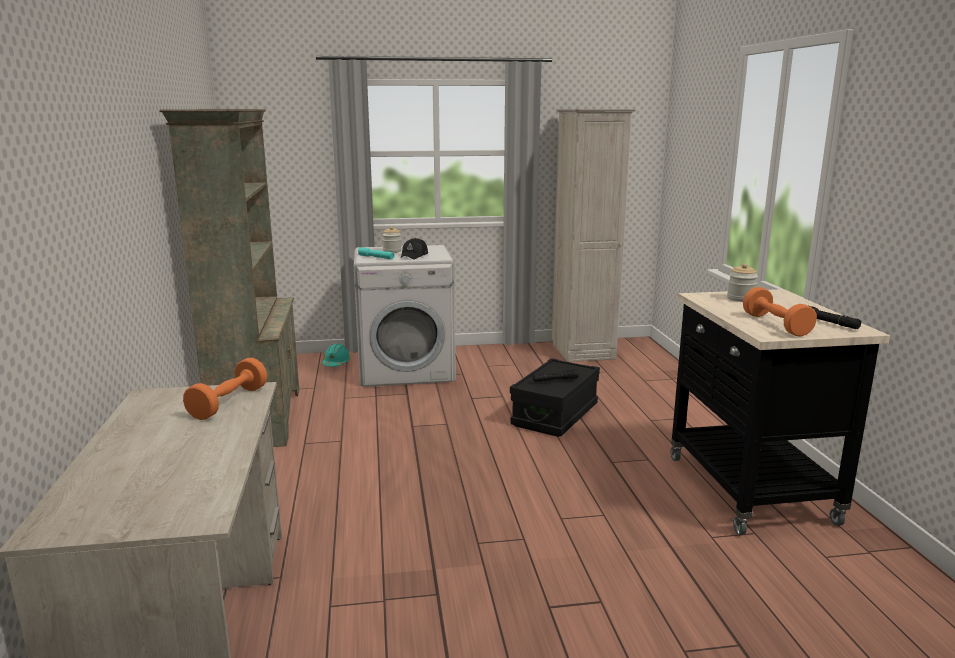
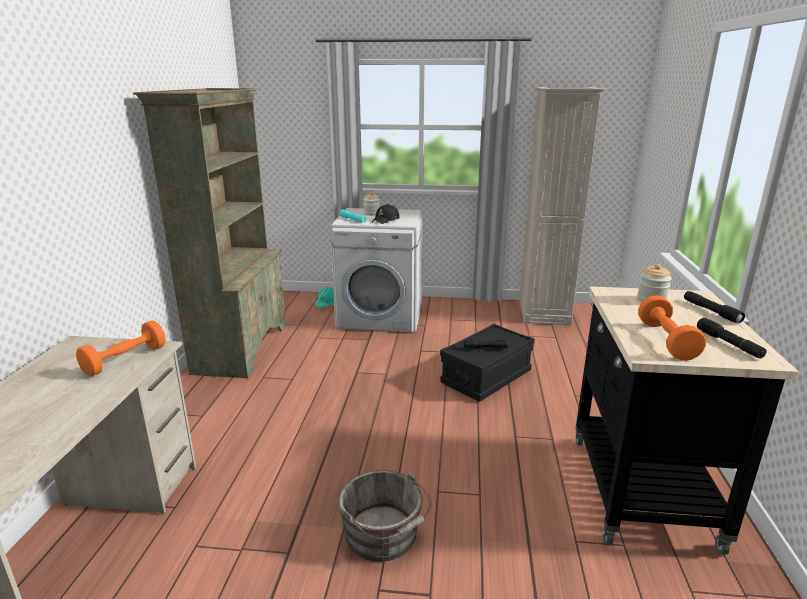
camera: 15 degrees right, 5 degrees up
none -> grey bucket [338,470,431,562]
none -> black flashlight [684,291,745,323]

